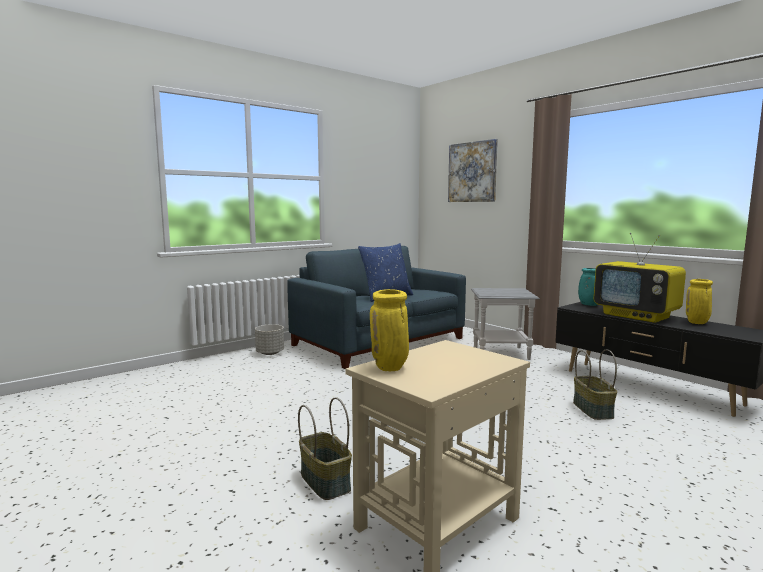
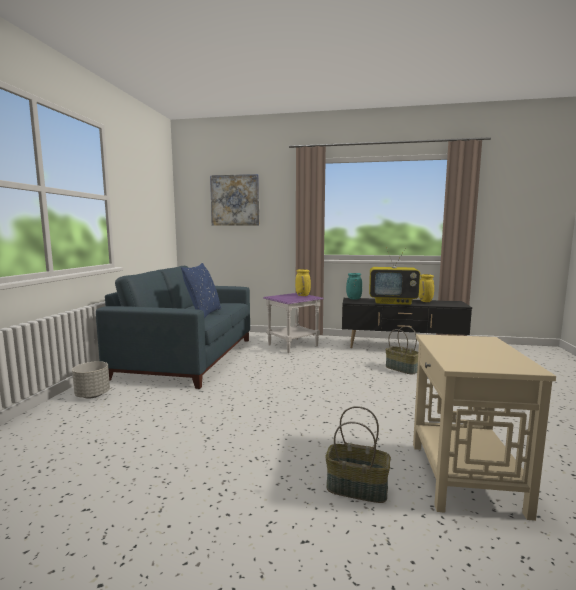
camera: 40 degrees left, 0 degrees up
yellow vase [370,289,409,371] -> yellow vase moved to [295,269,311,296]
grey side table [471,288,540,360] -> purple side table [263,293,324,353]

